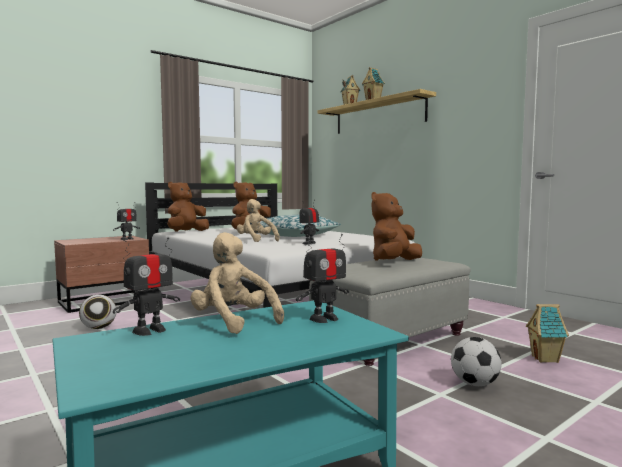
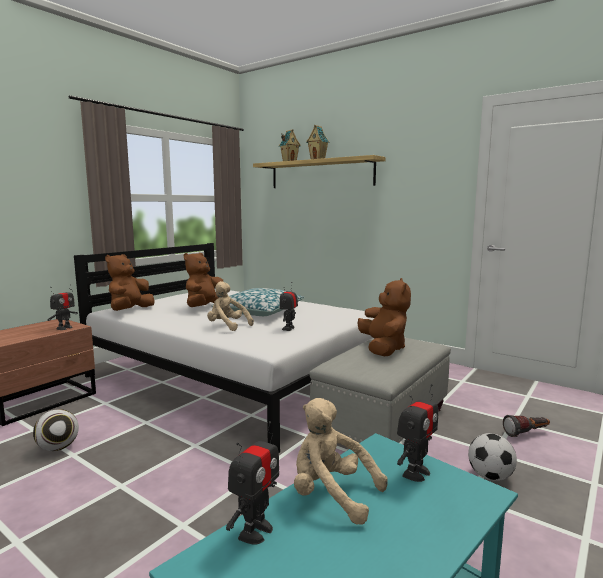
camera: 15 degrees left, 5 degrees up
brown plush toy [371,192,422,261] -> brown plush toy turned 150 degrees clockwise [357,278,411,356]
toy house [526,304,569,363] -> flashlight [503,415,550,437]

